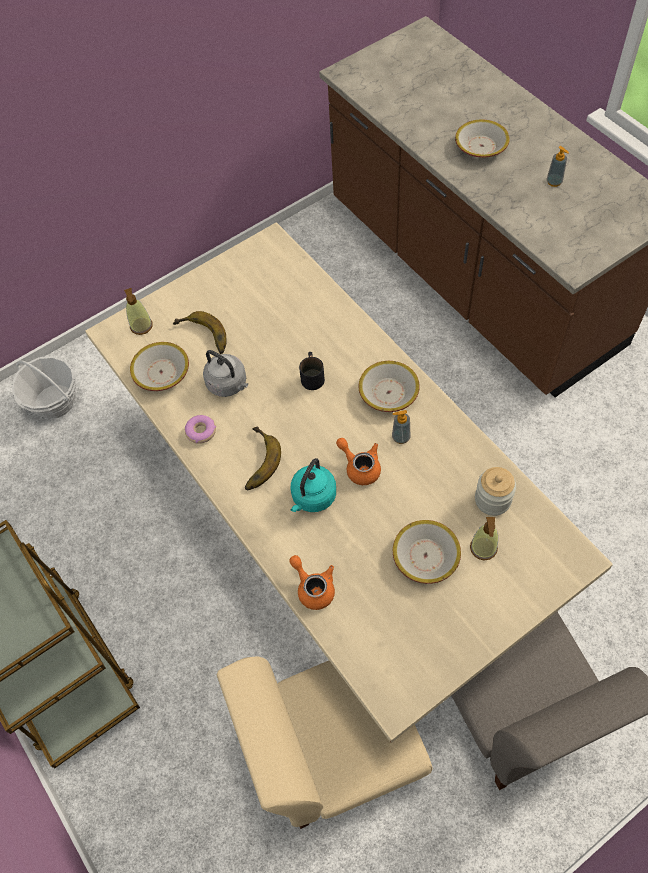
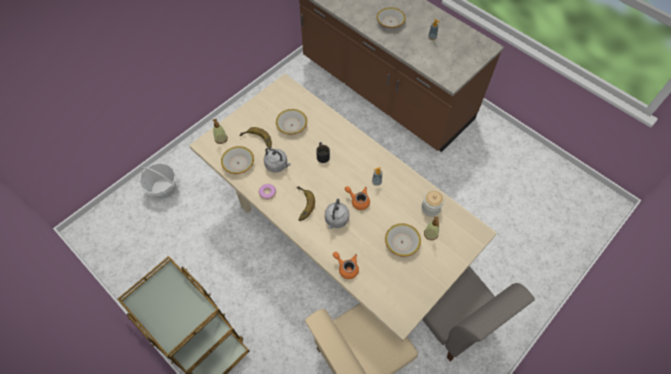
camera: 15 degrees left, 0 degrees up
turquoise kettle [291,458,336,512] -> grey kettle [325,199,349,229]
bowl [359,361,420,412] -> bowl moved to [276,109,307,135]

